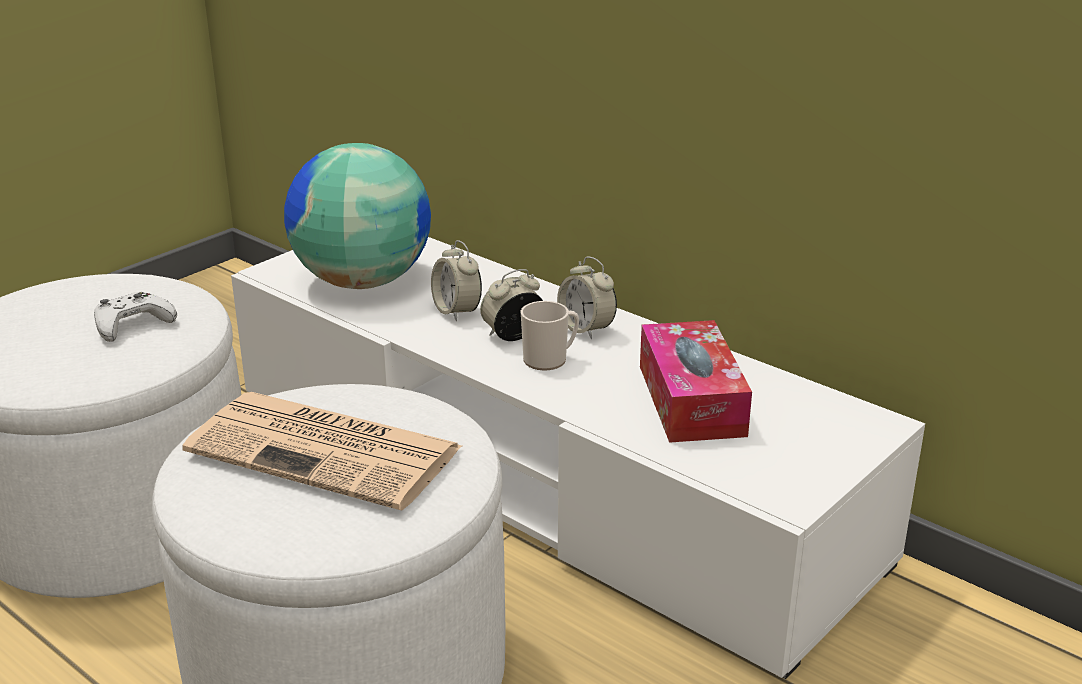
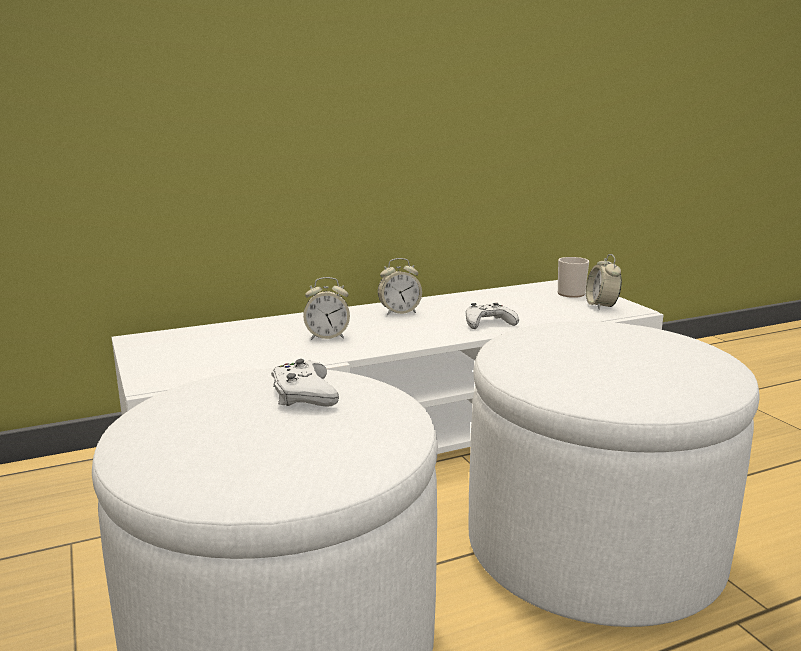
camera: 65 degrees left, 10 degrees down
newspaper [182,392,462,510] -> none
globe [284,143,431,289] -> none
alarm clock [480,269,543,341] -> alarm clock moved to [586,254,622,310]
mug [521,301,579,370] -> mug moved to [558,257,589,298]
tissue box [640,320,752,443] -> none
none -> white game controller [466,303,519,329]

